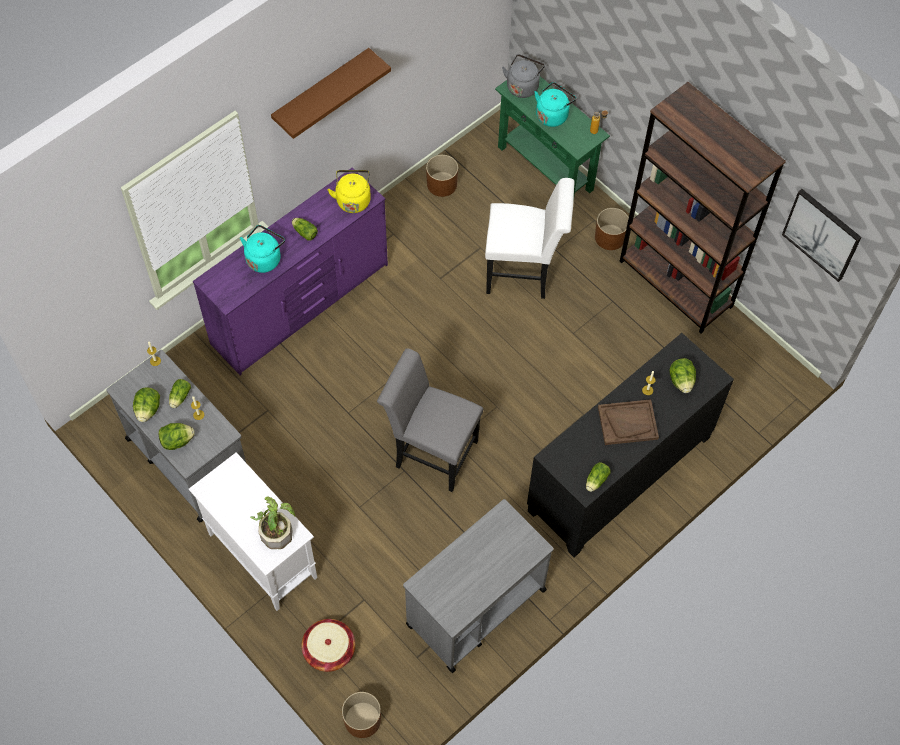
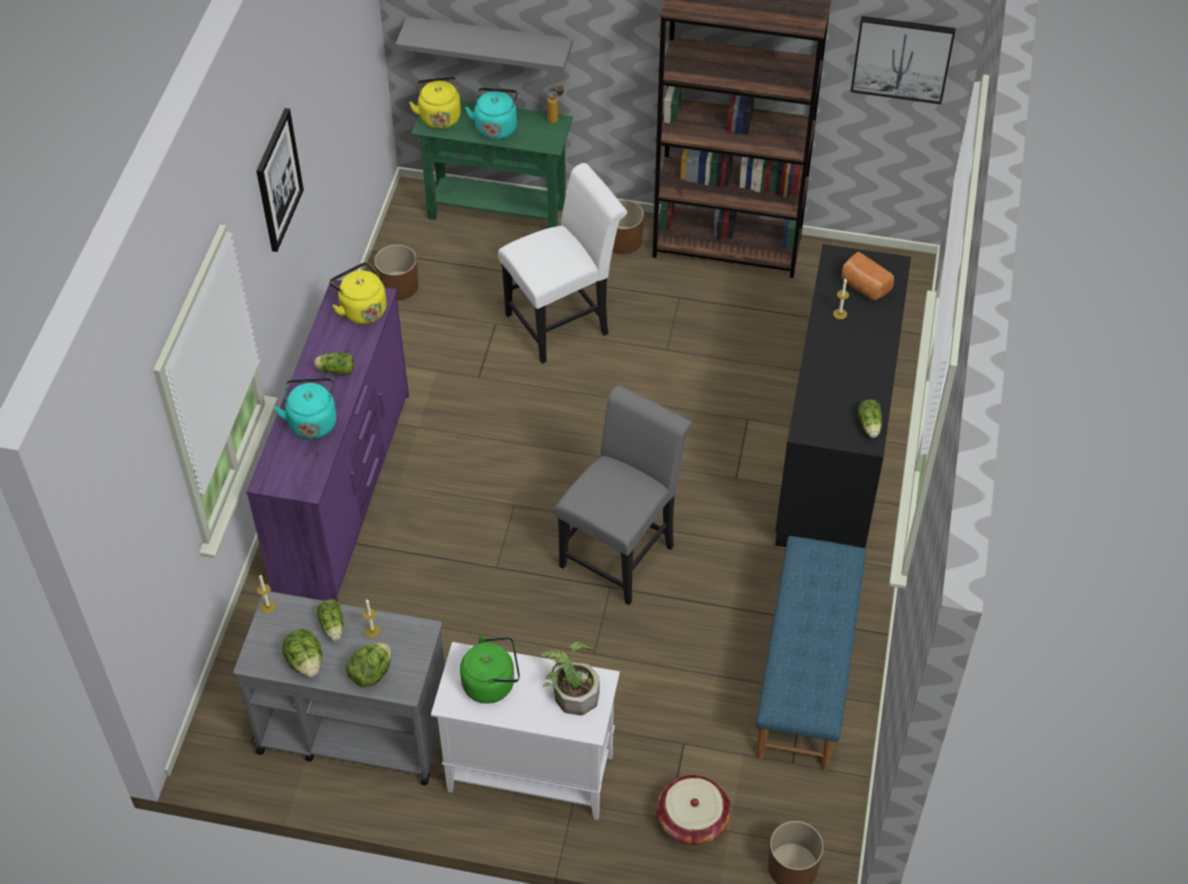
camera: 35 degrees left, 10 degrees down
brown shelf [271,48,391,139] -> picture [256,108,304,252]
grey chair [377,348,483,492] -> grey chair turned 135 degrees clockwise [555,385,692,605]
grey cart [403,499,554,673] -> blue bench [756,536,866,771]
grey kettle [502,54,545,98] -> yellow kettle [409,76,461,129]
brown tray [598,399,659,445] -> none
lettuce [669,358,696,393] -> bread [842,252,894,300]
none -> grey shelf [396,17,573,72]
none -> green kettle [460,635,520,704]

